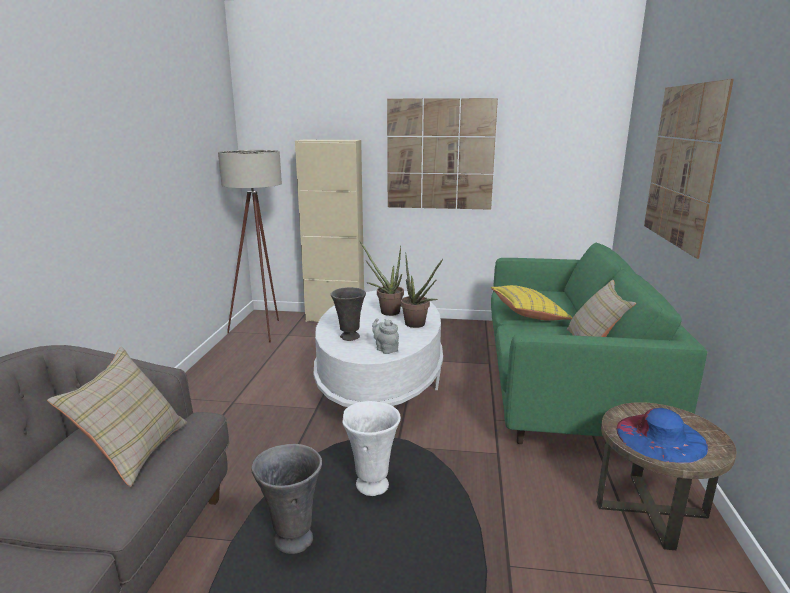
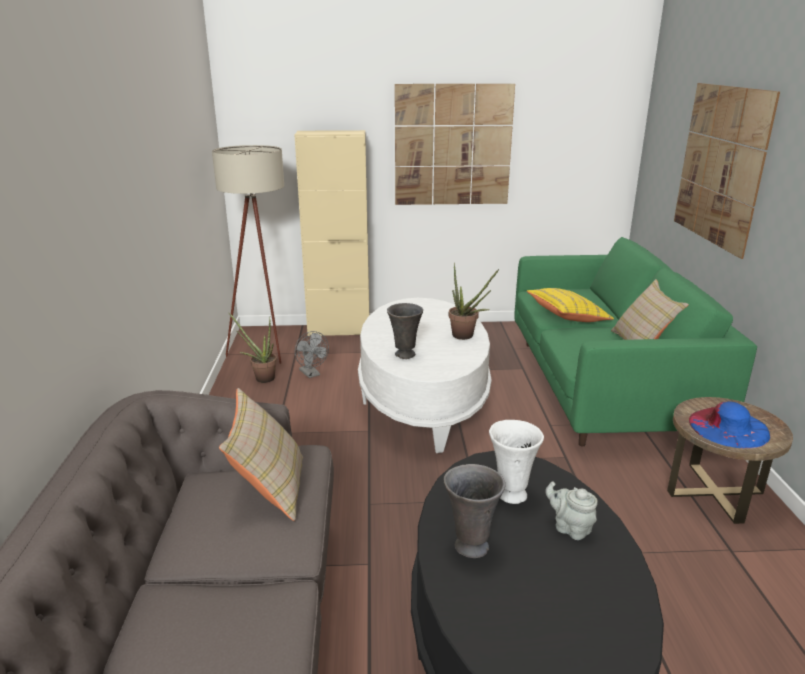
camera: 10 degrees left, 5 degrees up
potted plant [360,242,404,316] -> potted plant moved to [229,313,277,383]
grey teapot [372,318,399,354] -> grey teapot moved to [545,481,598,540]
none -> grey fan [295,331,329,378]

